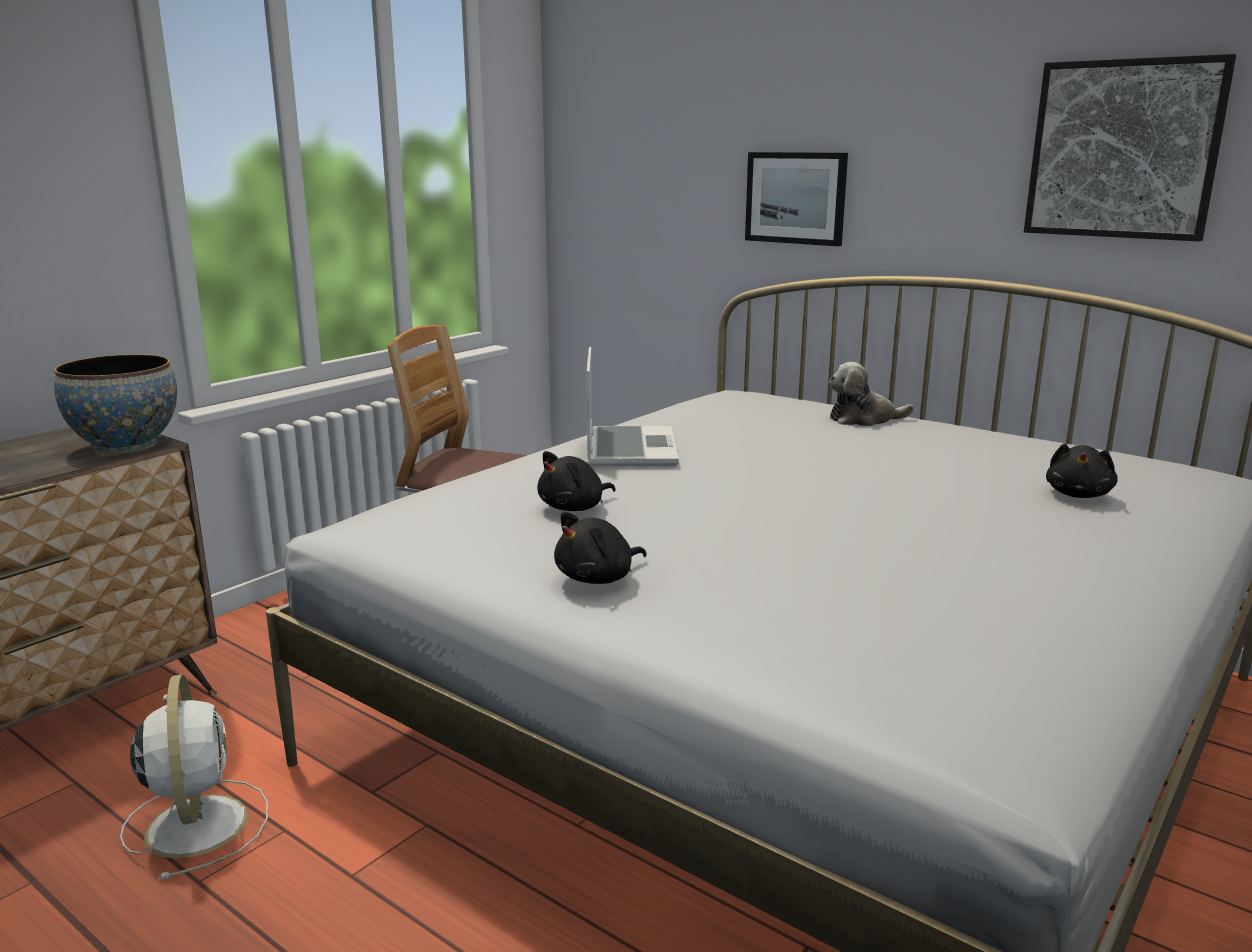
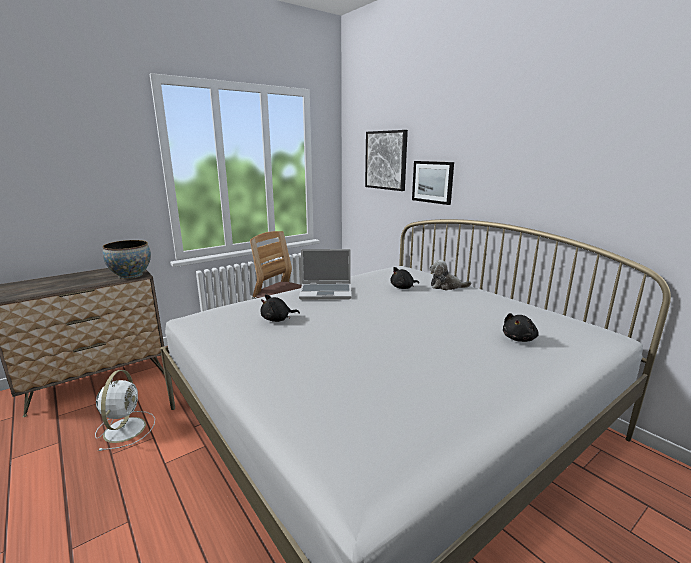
camera: 15 degrees right, 0 degrees up
black plush toy [554,512,646,584] -> black plush toy moved to [390,267,419,289]
laptop [586,347,679,466] -> laptop turned 75 degrees clockwise [299,249,352,300]
picture [1024,54,1236,241] -> picture moved to [365,130,408,191]

